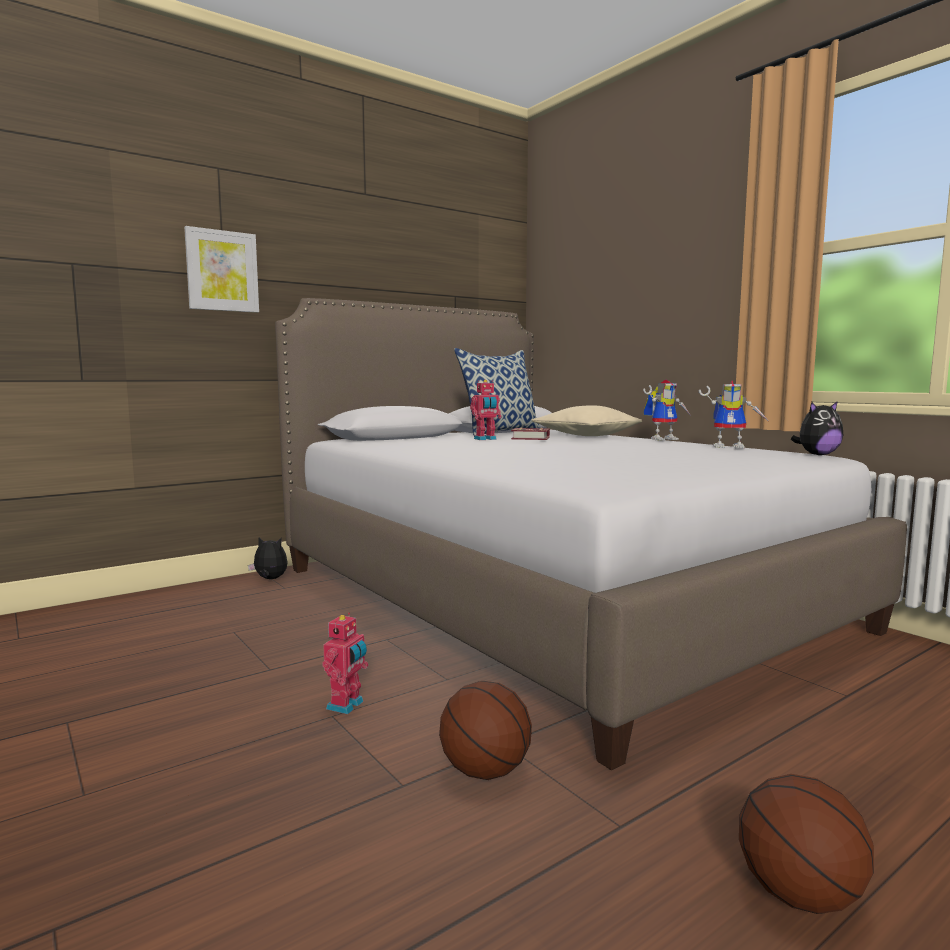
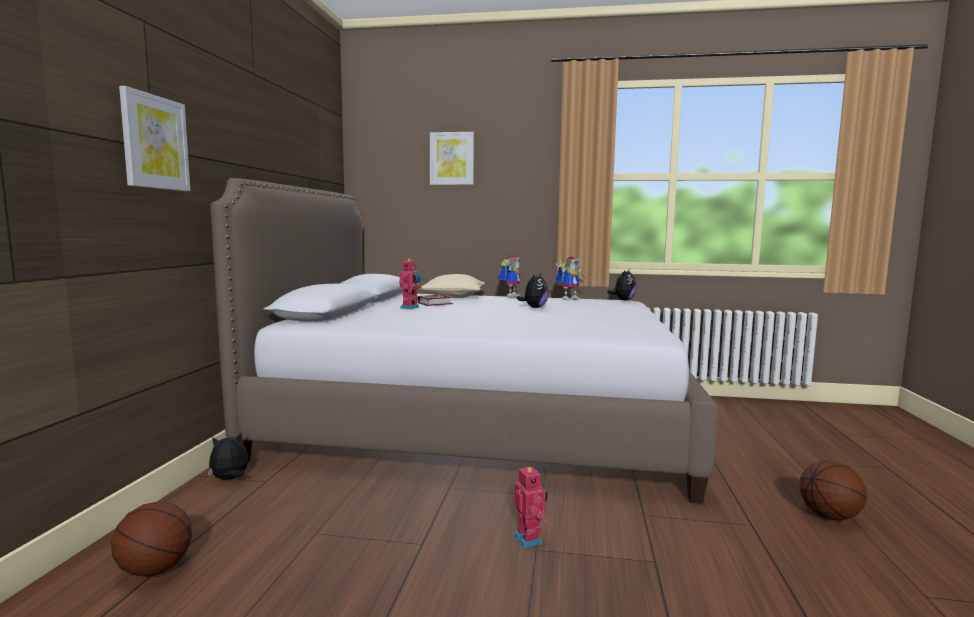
camera: 45 degrees left, 0 degrees up
basketball [439,681,532,780] -> basketball moved to [111,501,192,577]
pillow [454,348,541,436] -> none
none -> picture [430,132,474,185]
none -> plush toy [516,272,548,308]

